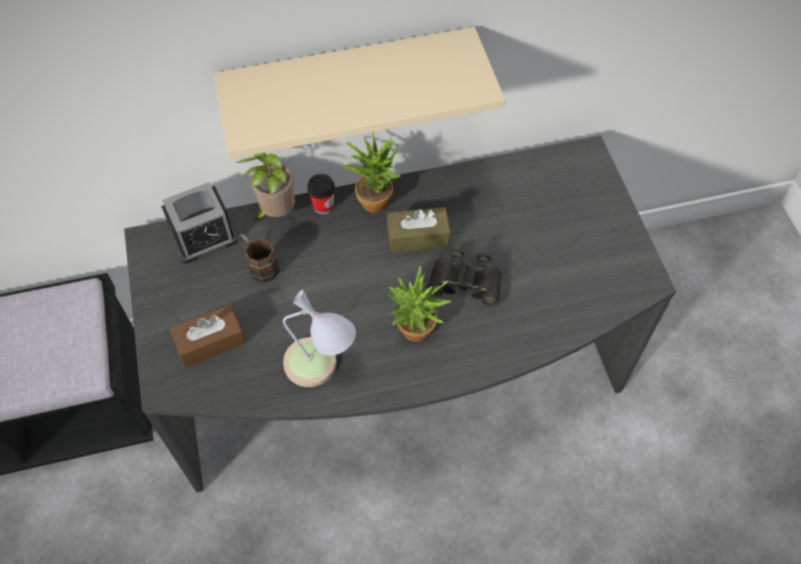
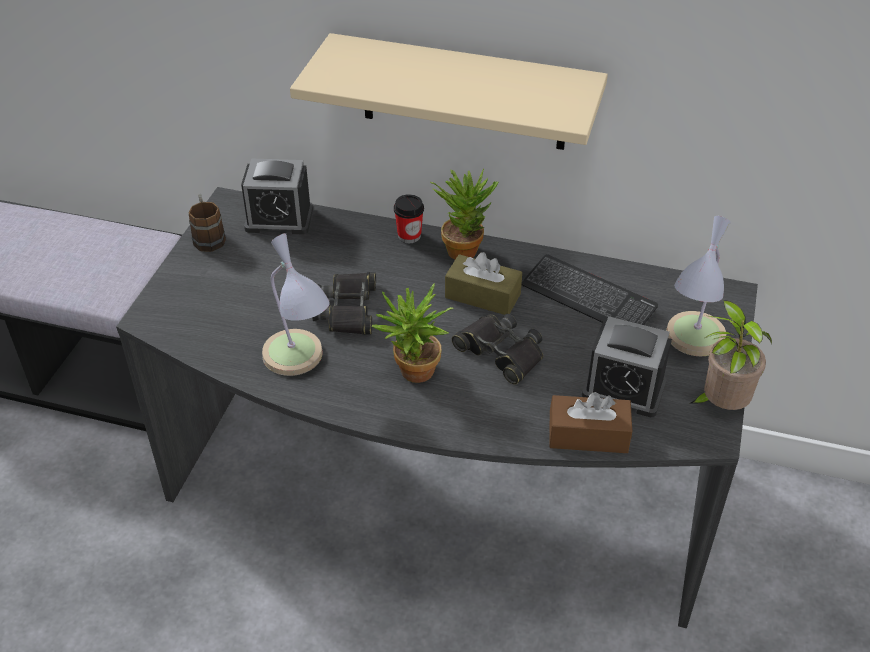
camera: 30 degrees right, 15 degrees down
brown tissue box [170,305,246,367] -> brown tissue box moved to [549,392,632,453]
potted plant [235,152,295,220] -> potted plant moved to [689,300,772,410]
brown mug [239,234,279,283] -> brown mug moved to [189,194,226,252]
none -> black binoculars [312,272,376,335]
none -> keyboard [522,254,658,325]
none -> alarm clock [582,316,672,417]
none -> table lamp [666,216,731,356]

